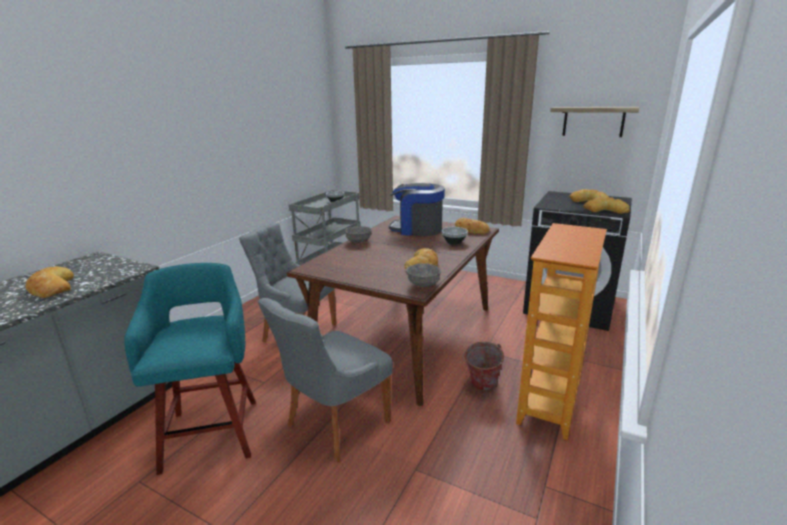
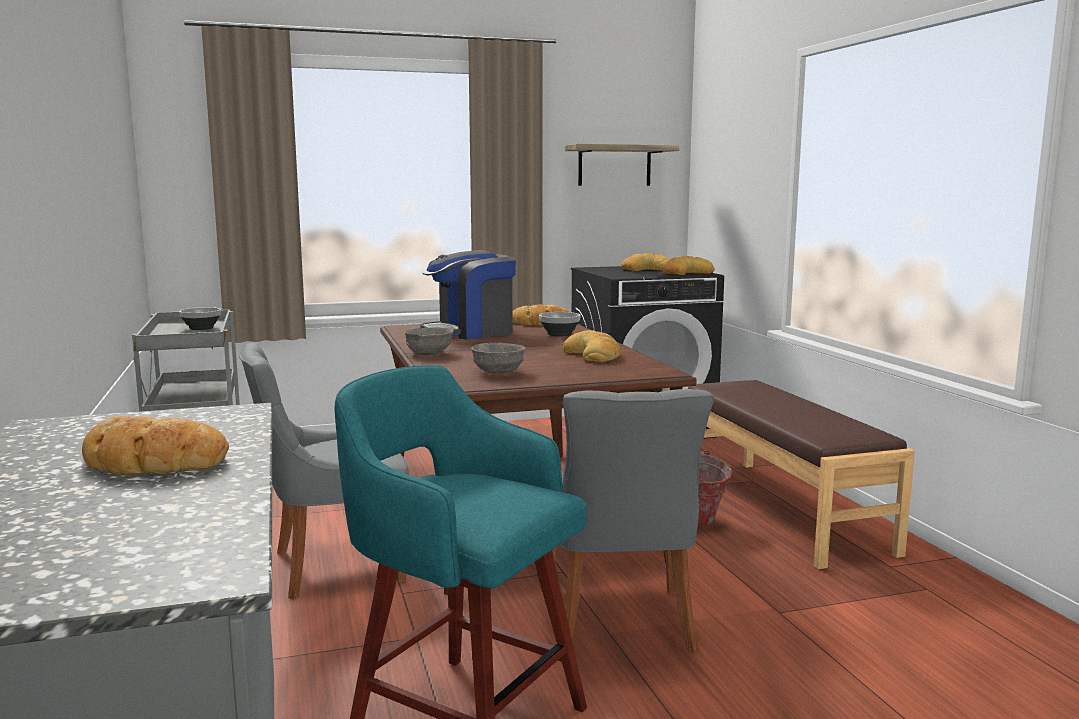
camera: 45 degrees left, 10 degrees down
grey bowl [406,263,441,287] -> grey bowl moved to [471,343,525,374]
bookcase [516,223,607,440] -> brown bench [688,380,915,569]

